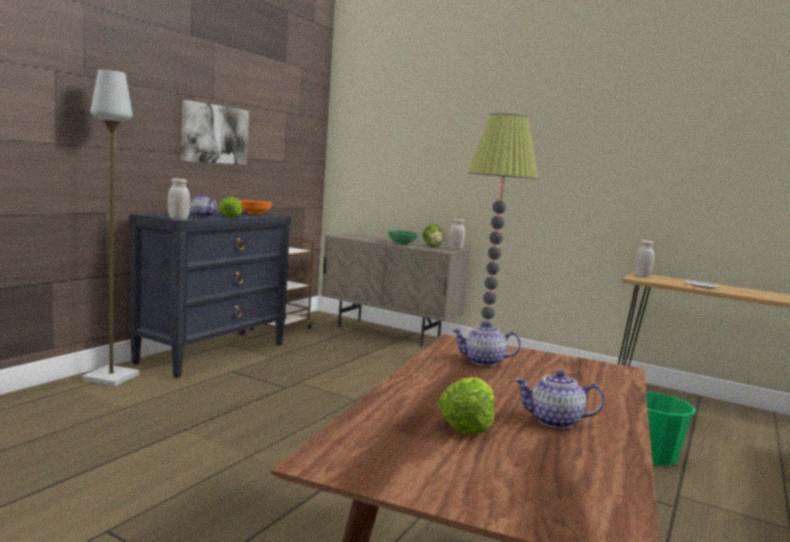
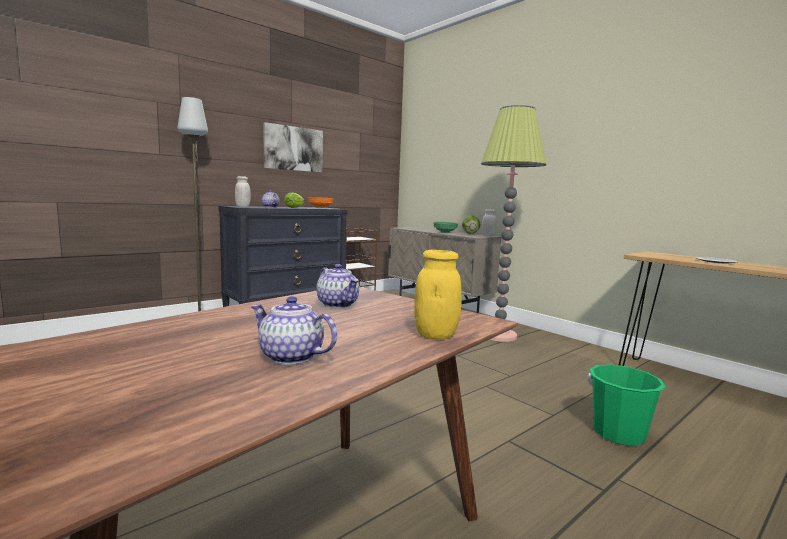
camera: 20 degrees right, 0 degrees up
lettuce [438,378,495,434] -> none
teapot [452,322,521,366] -> teapot turned 150 degrees counterclockwise [316,264,359,308]
white jar [634,240,654,277] -> none
none -> yellow jar [414,249,462,339]

